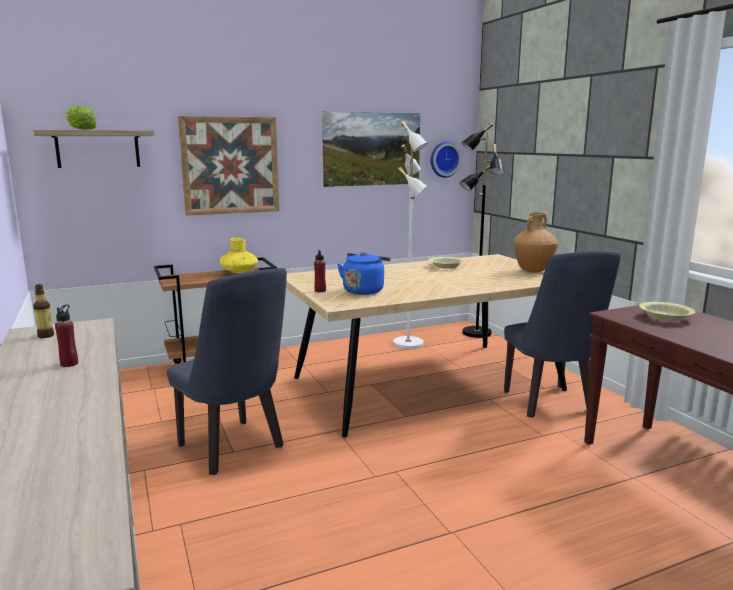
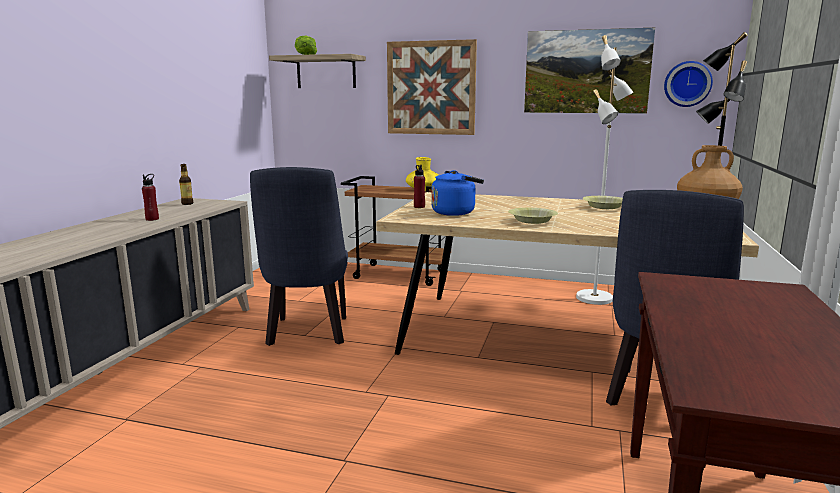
camera: 40 degrees right, 0 degrees up
yellow bowl [639,302,695,321] -> yellow bowl moved to [508,208,558,224]

